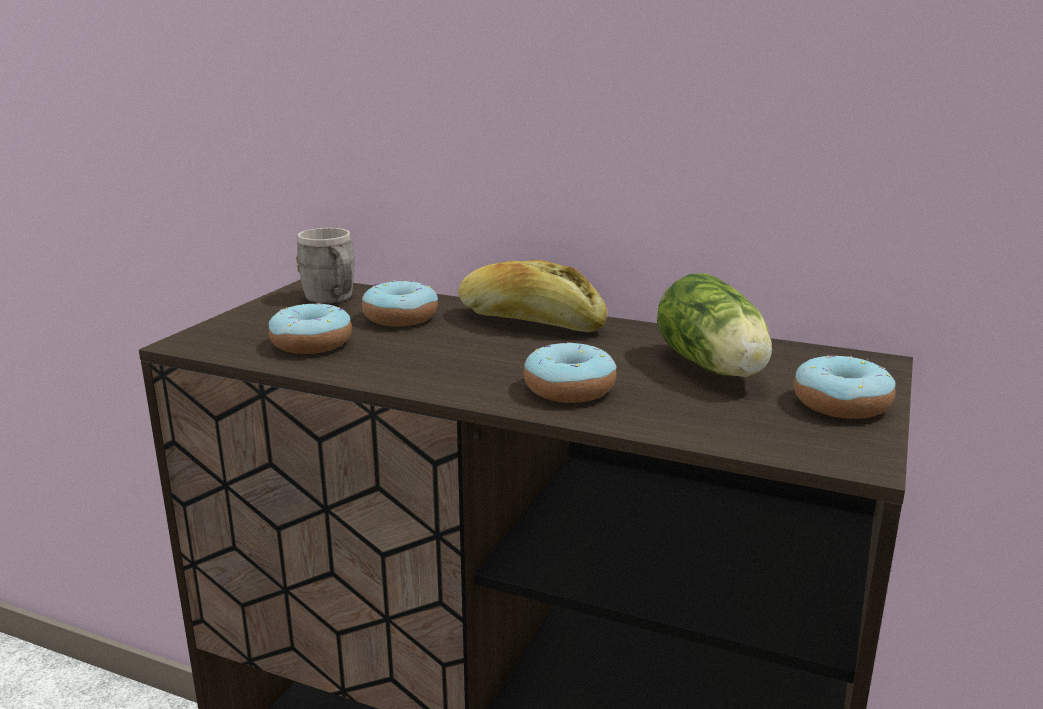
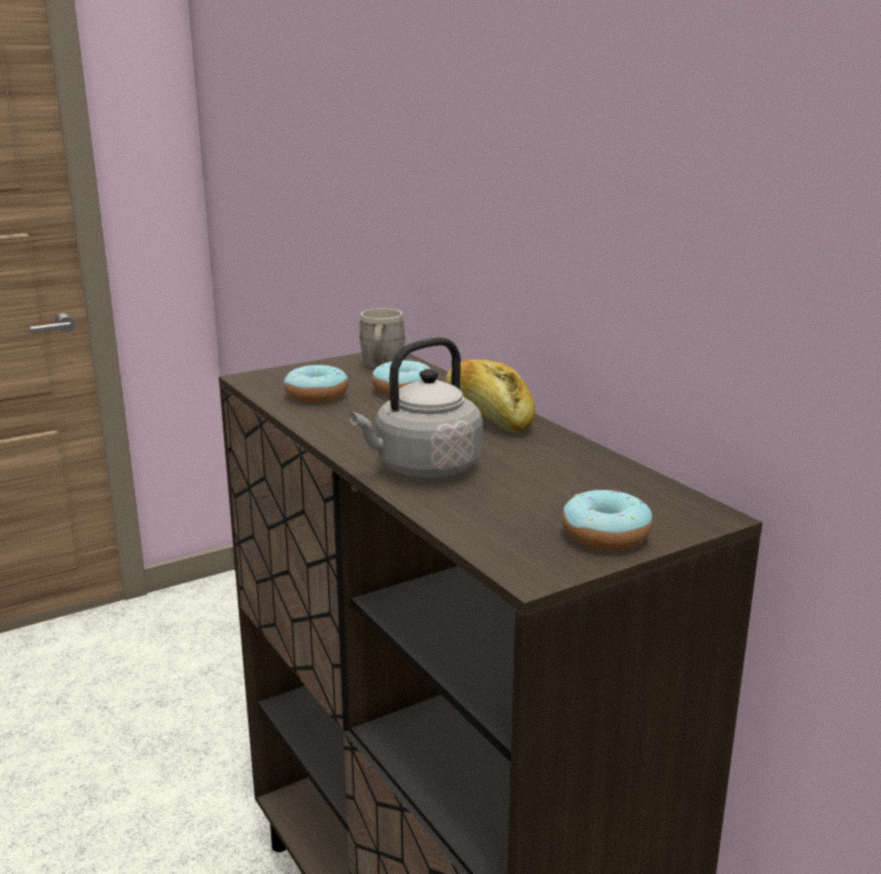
camera: 35 degrees right, 0 degrees up
donut [524,342,616,403] -> grey kettle [349,337,483,478]
lettuce [657,273,772,377] -> none

